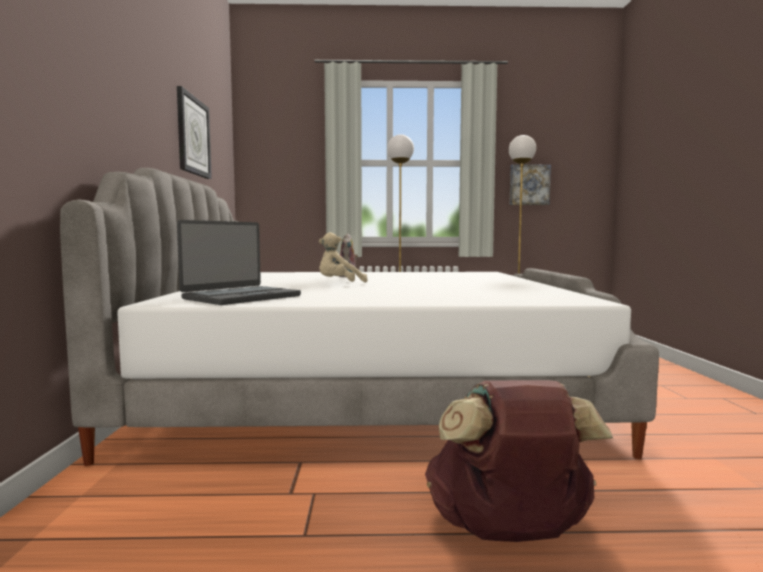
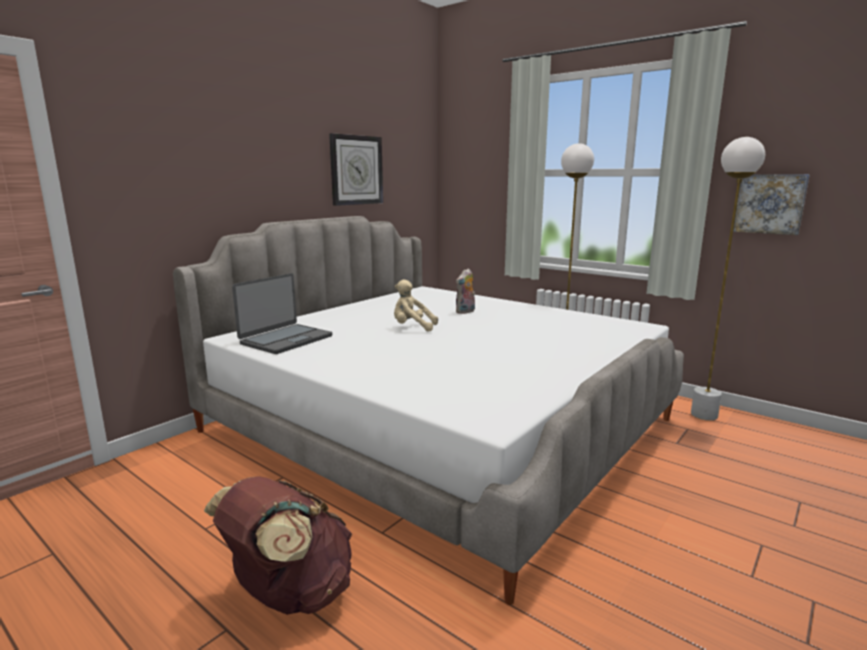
camera: 40 degrees right, 10 degrees up
laptop [177,220,301,305] -> laptop turned 45 degrees counterclockwise [232,273,332,354]

